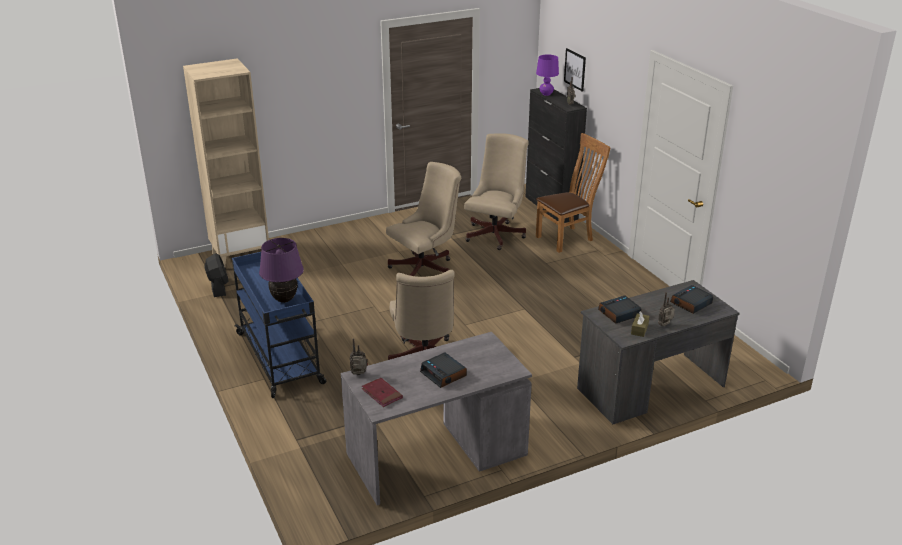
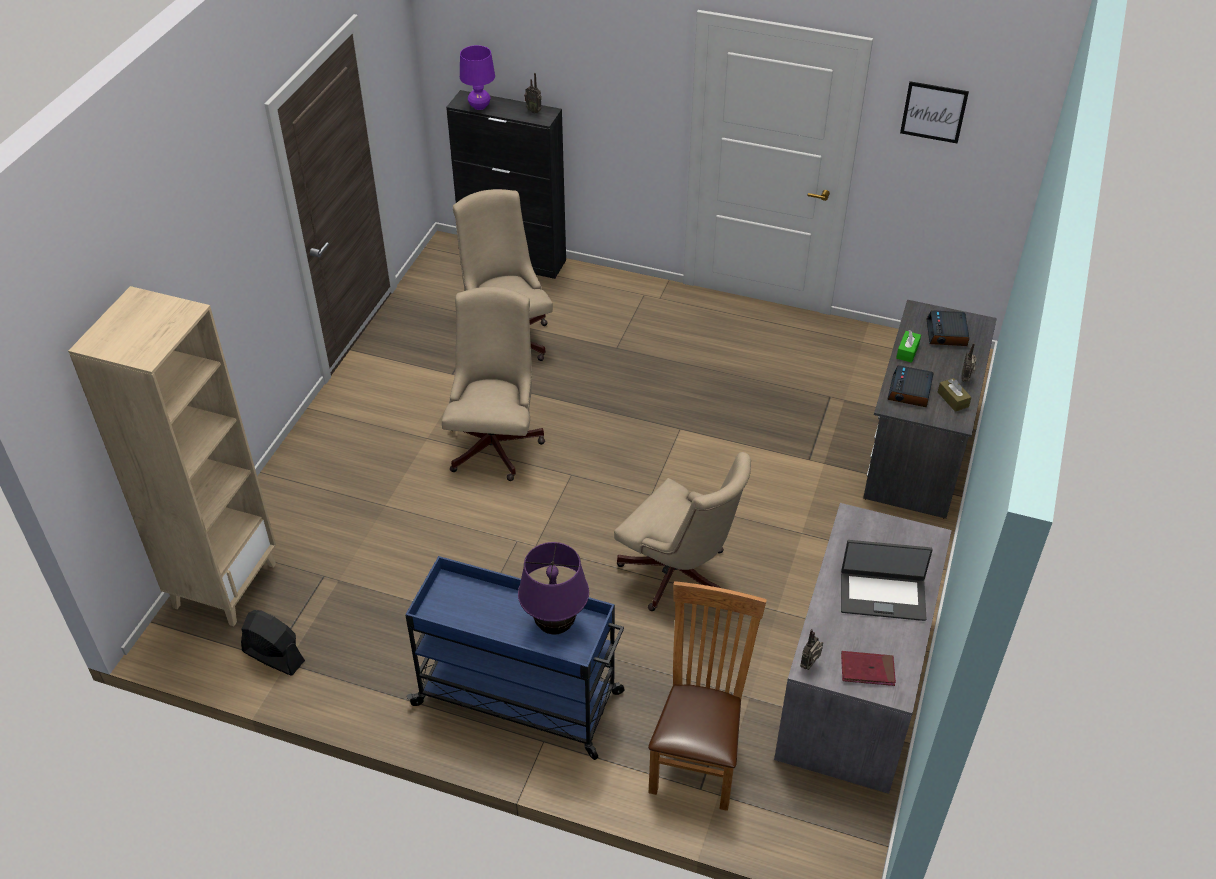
camera: 45 degrees left, 15 degrees up
alarm clock [420,353,467,388] -> laptop [841,540,933,621]
brown chair [536,133,611,253] -> brown chair moved to [648,581,767,811]
picture [564,48,586,92] -> picture moved to [900,81,969,143]
none -> green tissue box [896,330,921,363]

